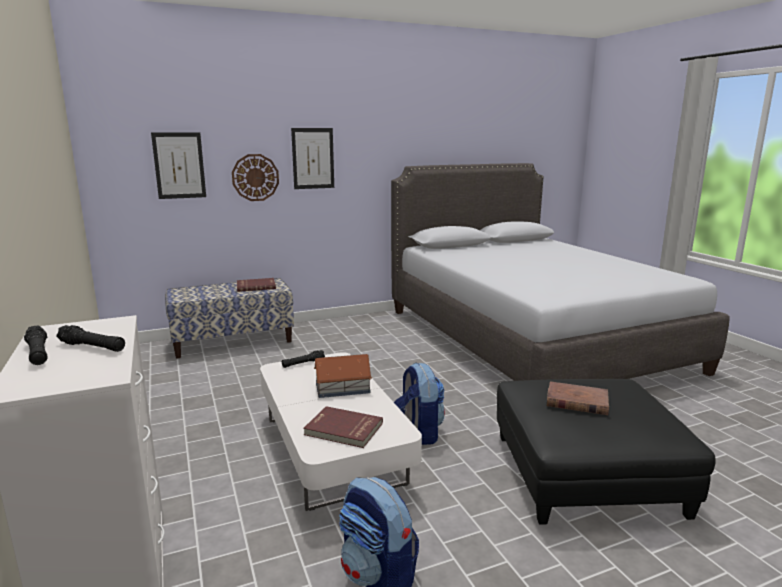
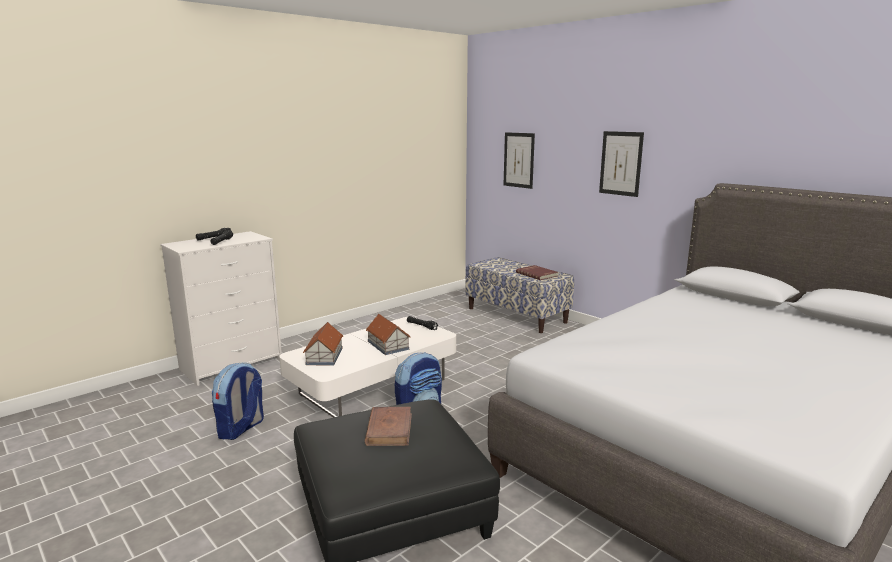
camera: 70 degrees right, 0 degrees up
wall clock [232,154,279,201] -> none
red book [303,406,383,448] -> toy house [303,322,344,366]

